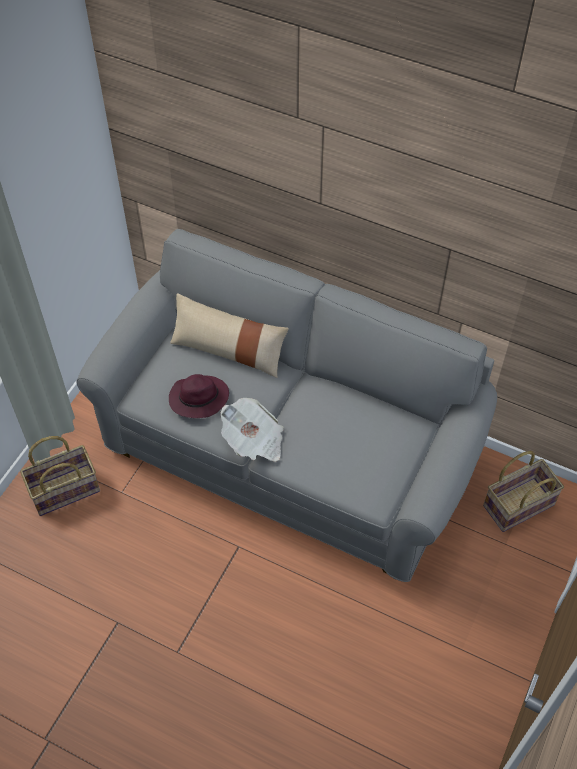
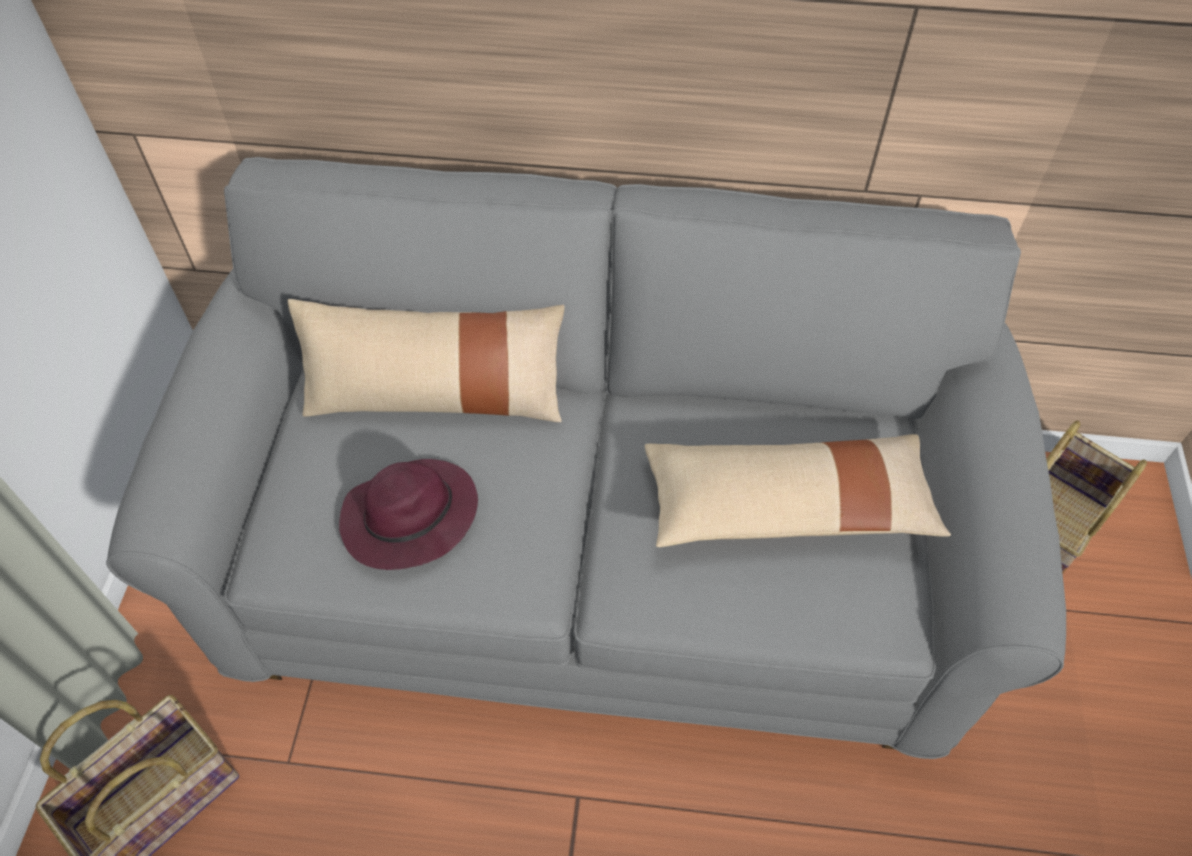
camera: 20 degrees left, 0 degrees up
newspaper [221,398,283,462] -> none
none -> beige pillow [645,434,951,547]

